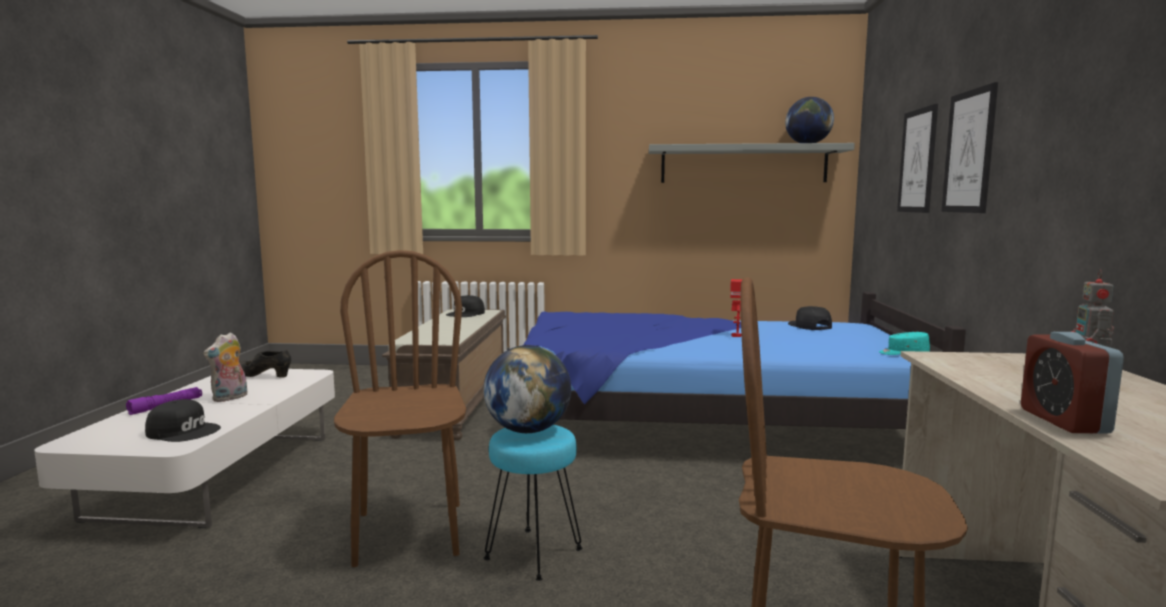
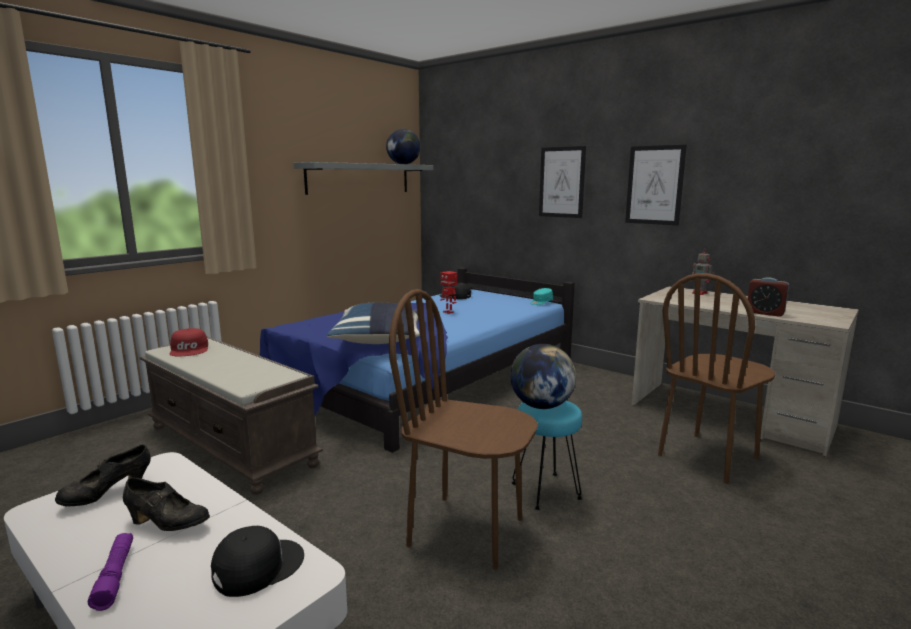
camera: 55 degrees left, 5 degrees up
plush toy [203,332,247,402] -> black shoe [123,478,210,531]
black cap [446,295,485,317] -> red cap [170,328,208,356]
picture [897,104,938,213] -> picture moved to [625,145,687,225]
none -> blue pillow [327,303,420,344]

